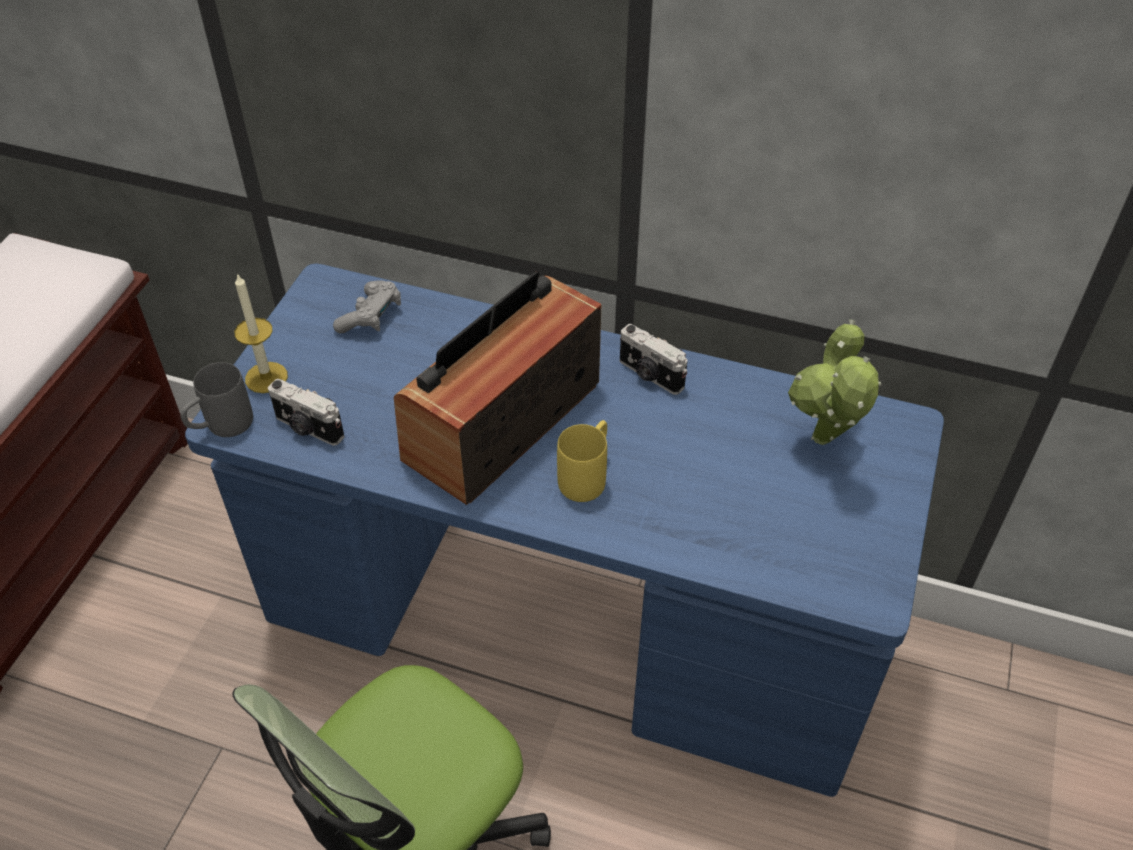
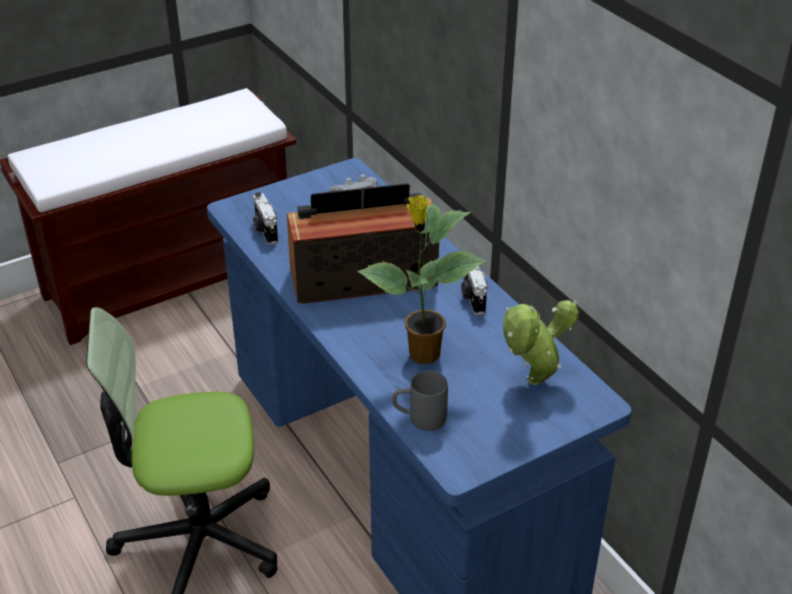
camera: 40 degrees right, 10 degrees down
grey mug [180,362,253,437] -> grey mug moved to [392,371,448,431]
candle [235,273,288,393] -> none
yellow mug [557,420,607,502] -> none
none -> potted plant [357,195,487,364]

